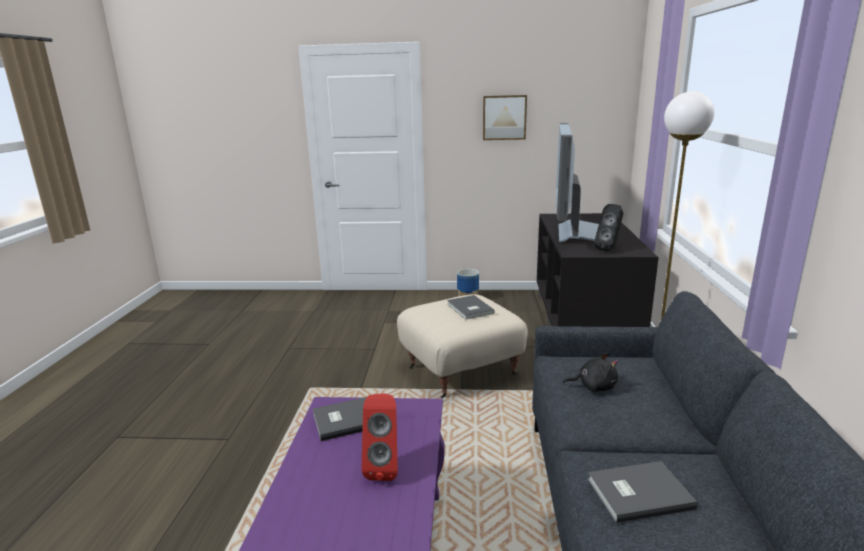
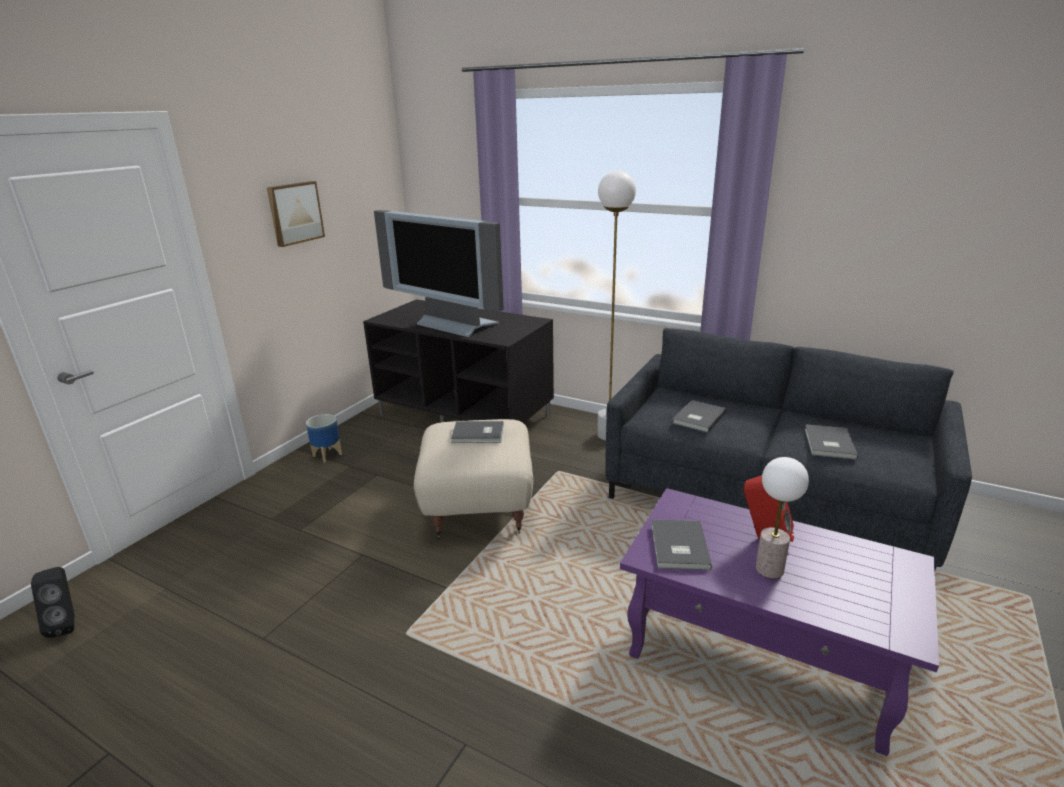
camera: 65 degrees left, 5 degrees up
black plush toy [563,353,618,392] -> grey book [673,400,726,433]
black speaker [594,204,624,251] -> black speaker moved to [31,567,75,638]
none -> table lamp [756,457,809,579]

